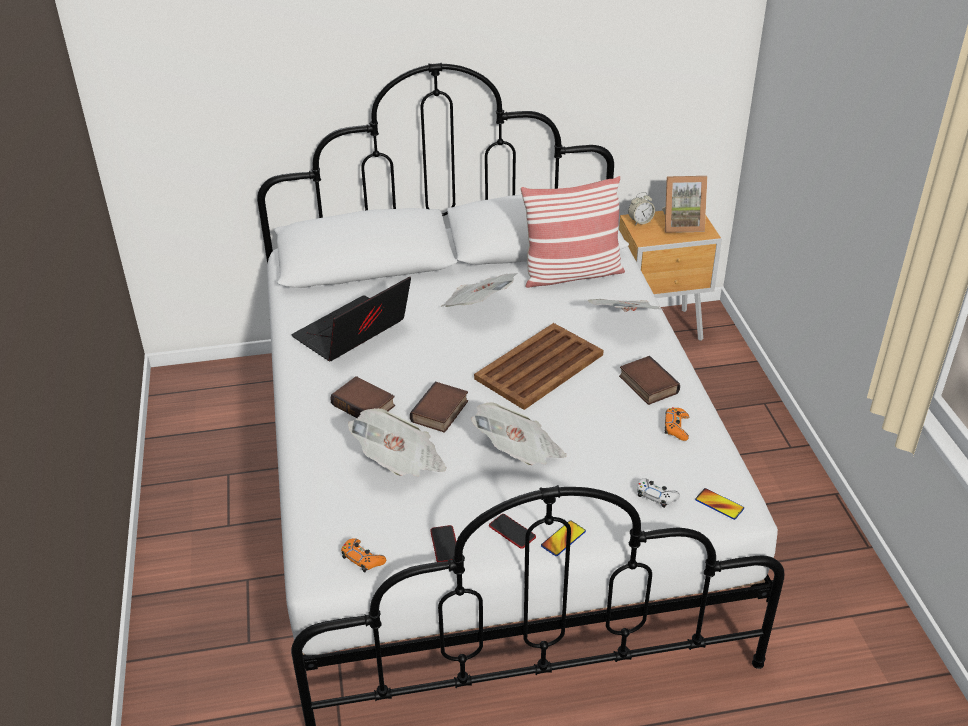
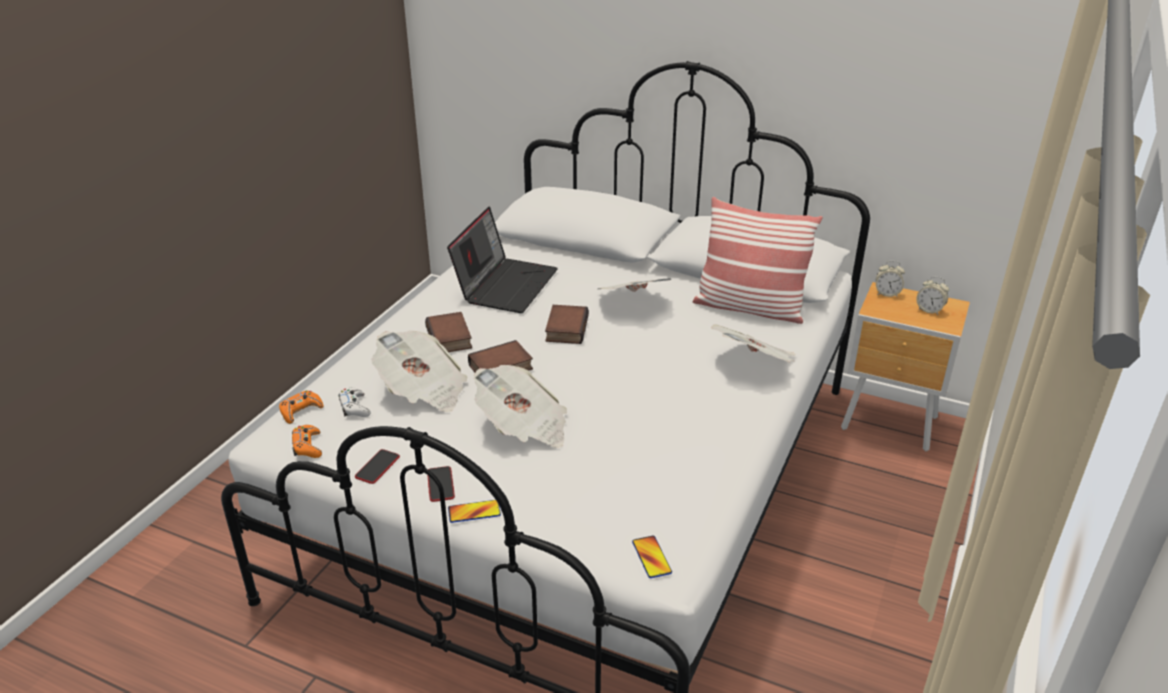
camera: 35 degrees right, 5 degrees down
laptop [292,277,411,361] -> laptop turned 120 degrees clockwise [447,207,558,313]
brown tray [474,323,604,410] -> none
book [619,356,680,405] -> book moved to [545,305,589,344]
white game controller [637,478,680,508] -> white game controller moved to [339,388,370,417]
picture frame [662,176,707,233] -> alarm clock [916,276,949,315]
orange game controller [665,407,689,441] -> orange game controller moved to [279,390,324,424]

